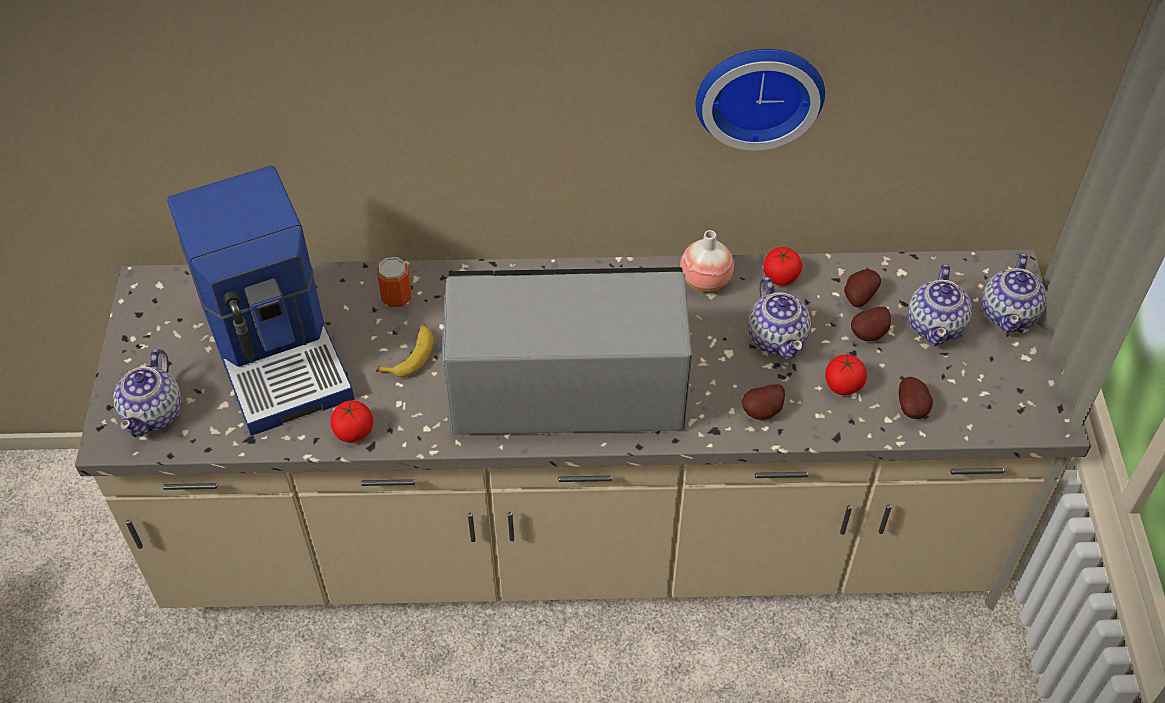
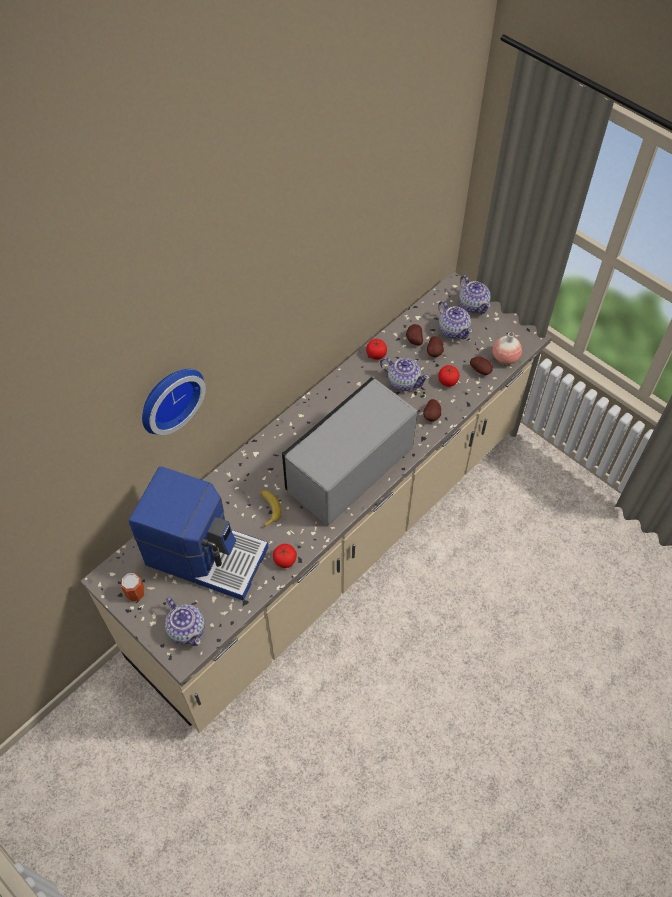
camera: 45 degrees left, 5 degrees up
can [377,257,412,308] -> can moved to [121,573,145,601]
vase [680,230,734,292] -> vase moved to [493,332,522,364]
wall clock [695,49,825,150] -> wall clock moved to [142,369,206,435]

